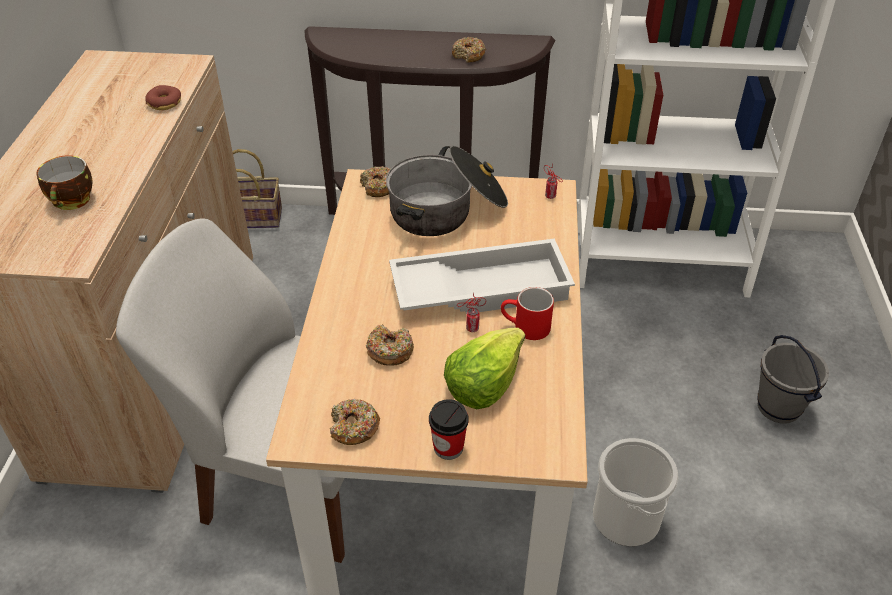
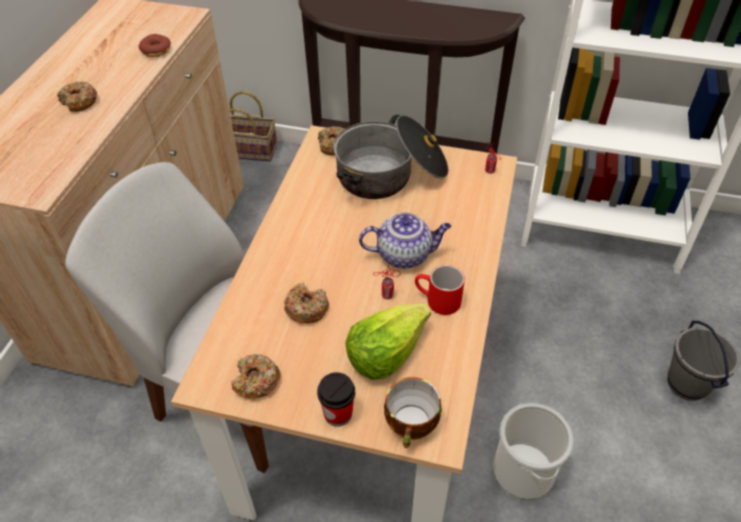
camera: 10 degrees right, 5 degrees up
cup [36,155,93,210] -> cup moved to [384,377,442,448]
white tray [389,239,575,314] -> teapot [359,212,451,269]
donut [452,37,486,63] -> donut moved to [57,81,97,112]

